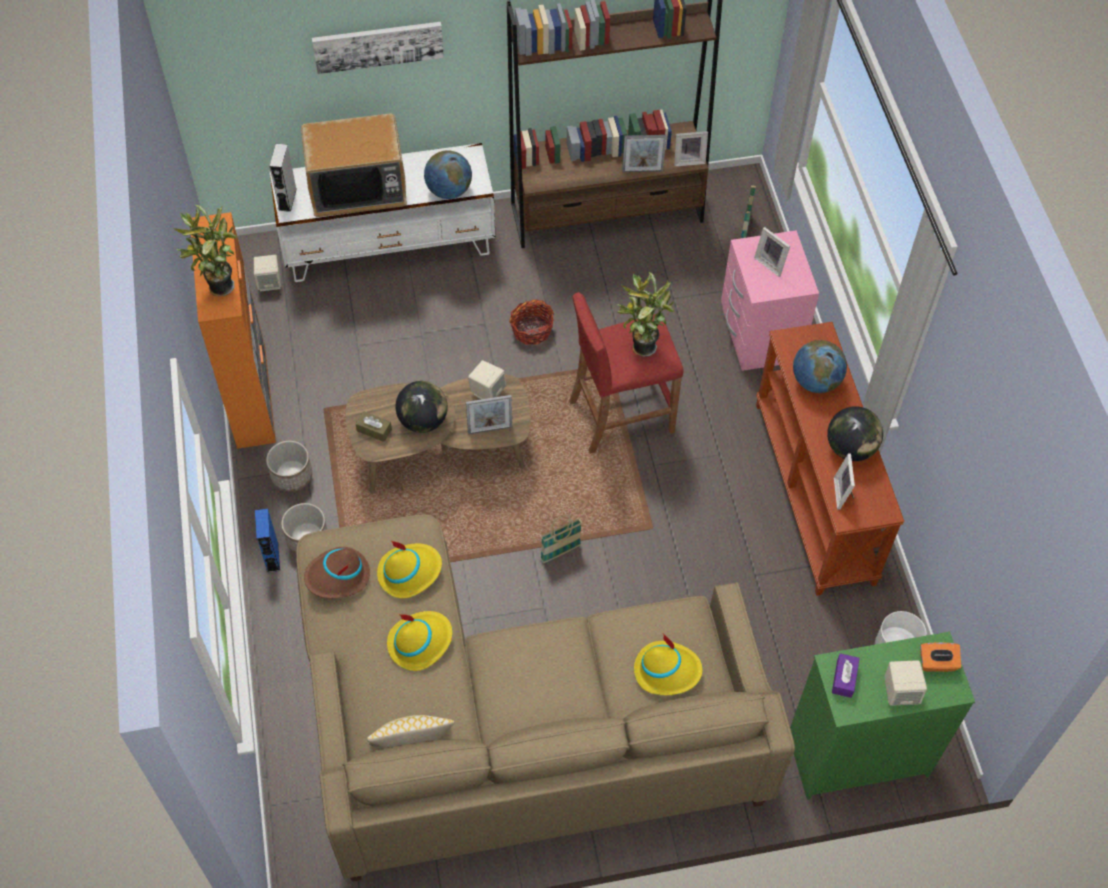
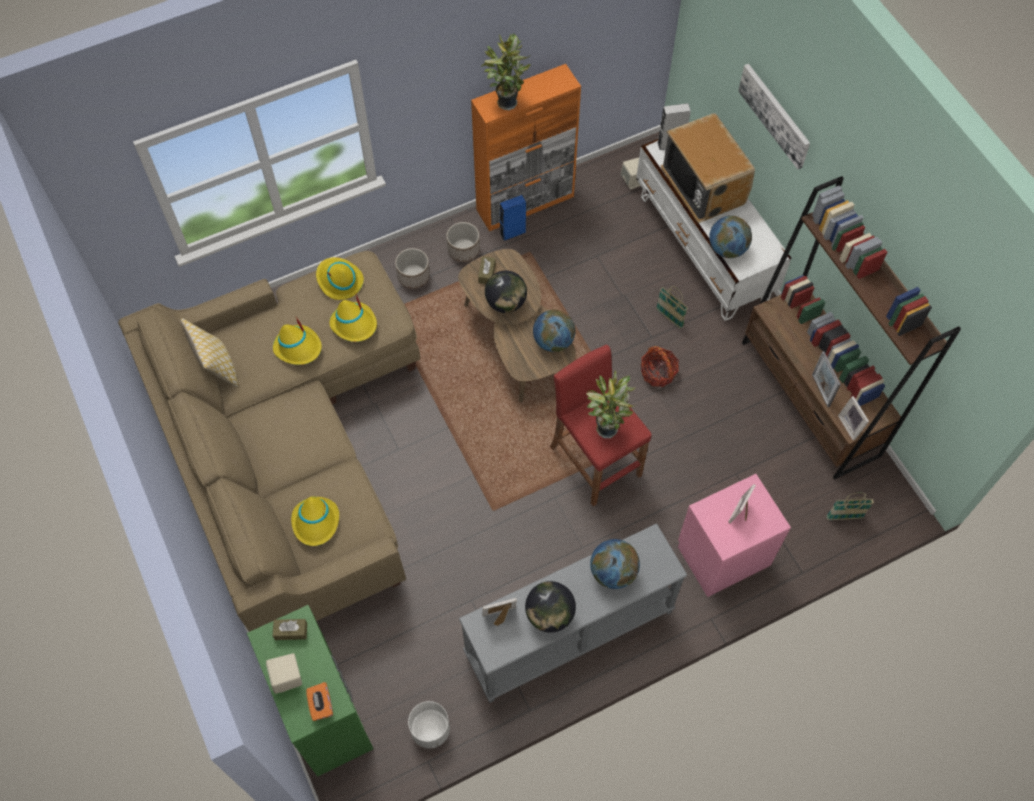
camera: 75 degrees right, 5 degrees up
blue speaker [255,508,280,573] -> blue speaker moved to [500,195,526,241]
brown hat [304,547,370,599] -> yellow hat [316,257,364,300]
picture frame [466,395,512,434] -> none
beige speaker [468,360,506,399] -> globe [533,310,575,352]
basket [540,515,582,563] -> basket moved to [656,286,688,329]
brown console table [756,322,904,596] -> grey console table [459,523,687,703]
purple tissue box [832,653,860,698] -> brown tissue box [273,619,307,640]

